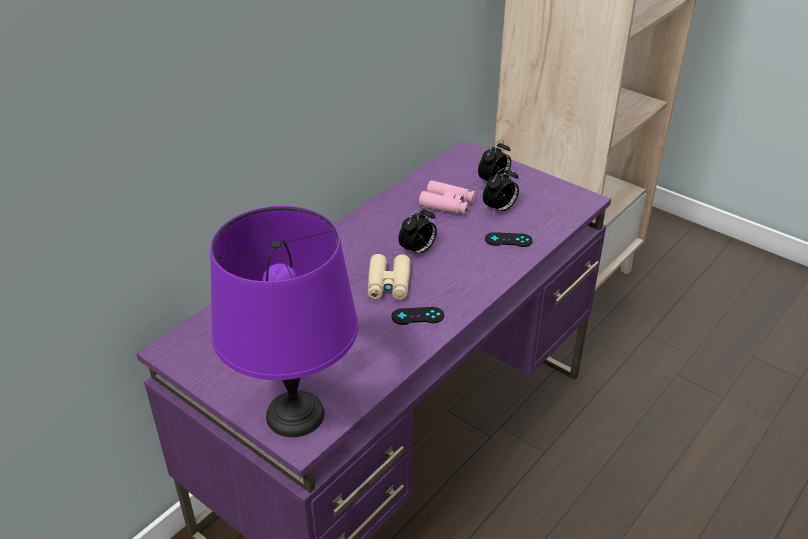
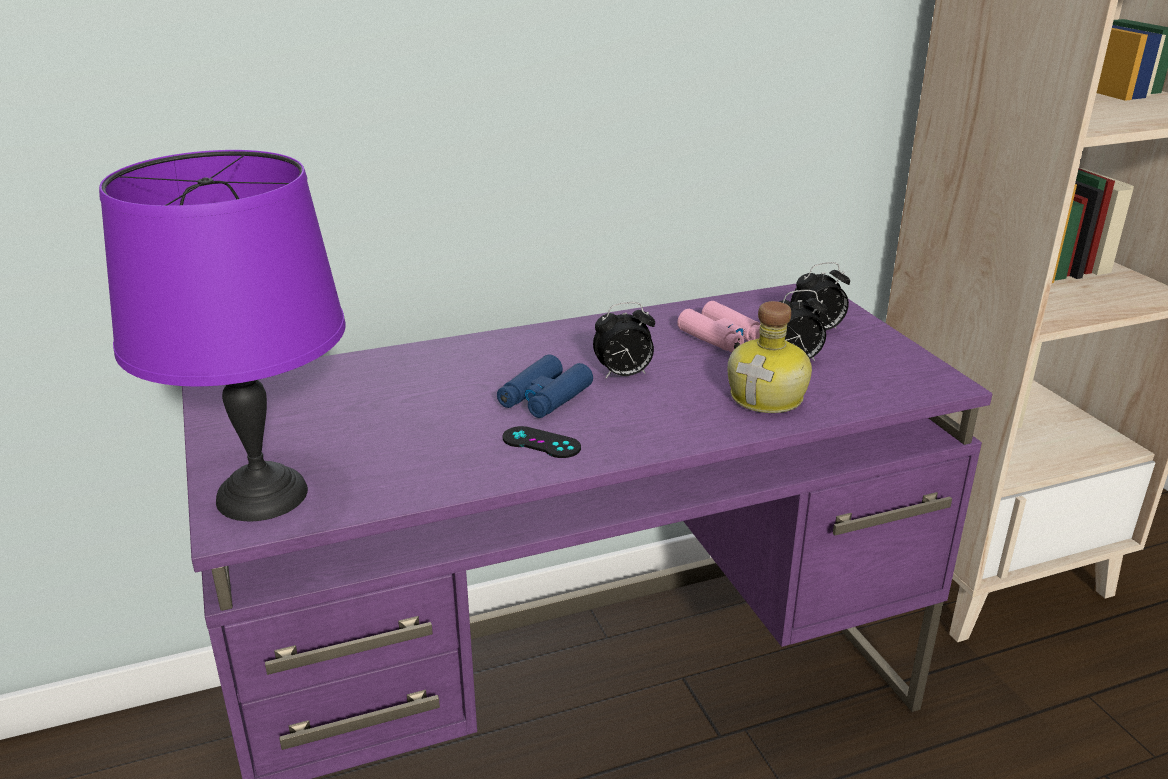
camera: 30 degrees right, 10 degrees down
beige binoculars [368,254,411,300] -> blue binoculars [497,354,593,418]
black game controller [485,232,533,247] -> bottle [727,301,812,413]

